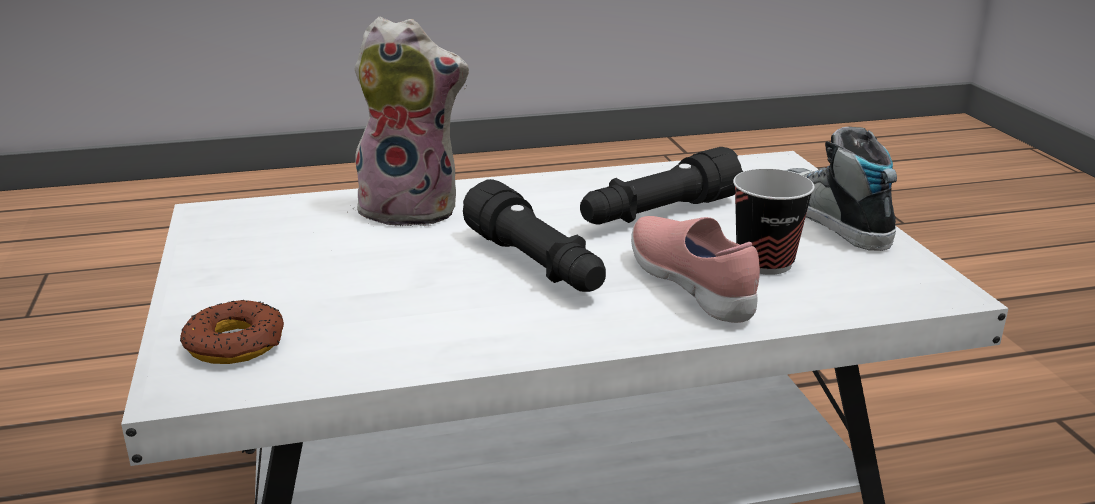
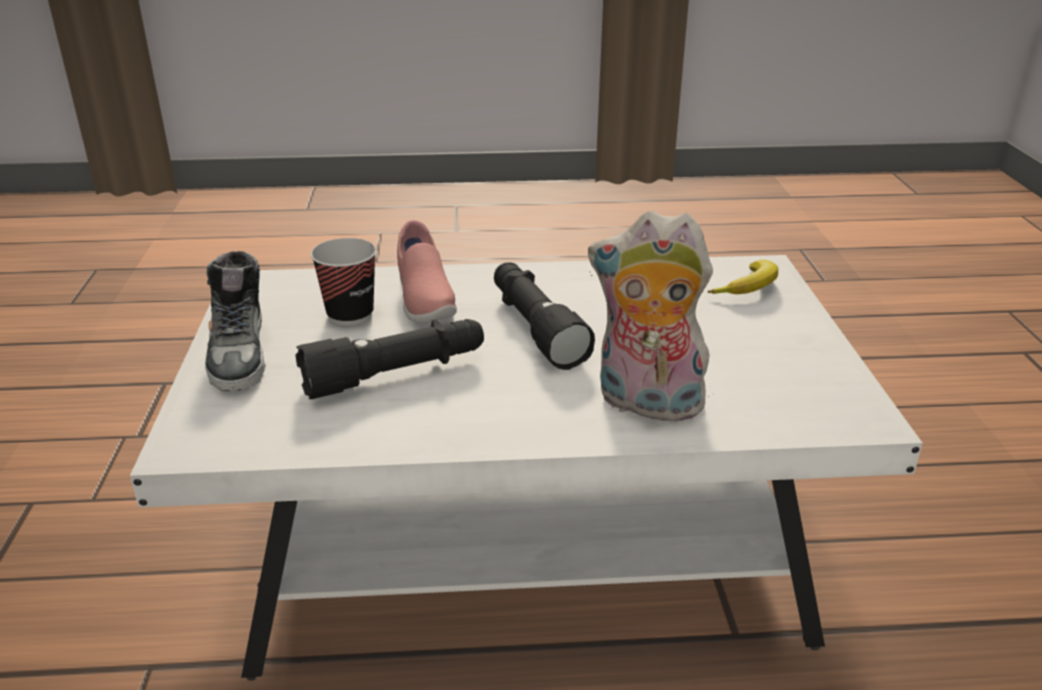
camera: 170 degrees left, 5 degrees up
donut [180,300,284,364] -> banana [708,260,778,294]

